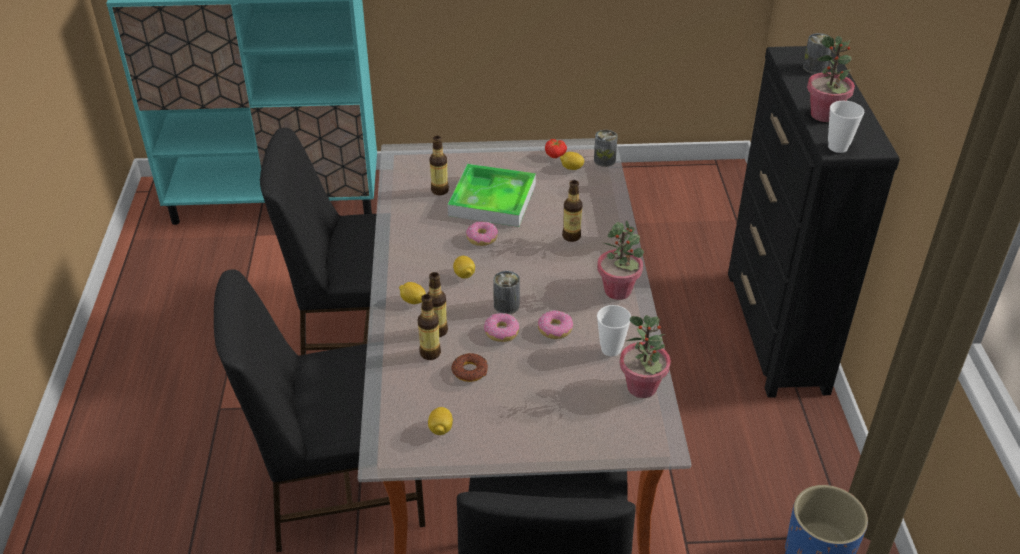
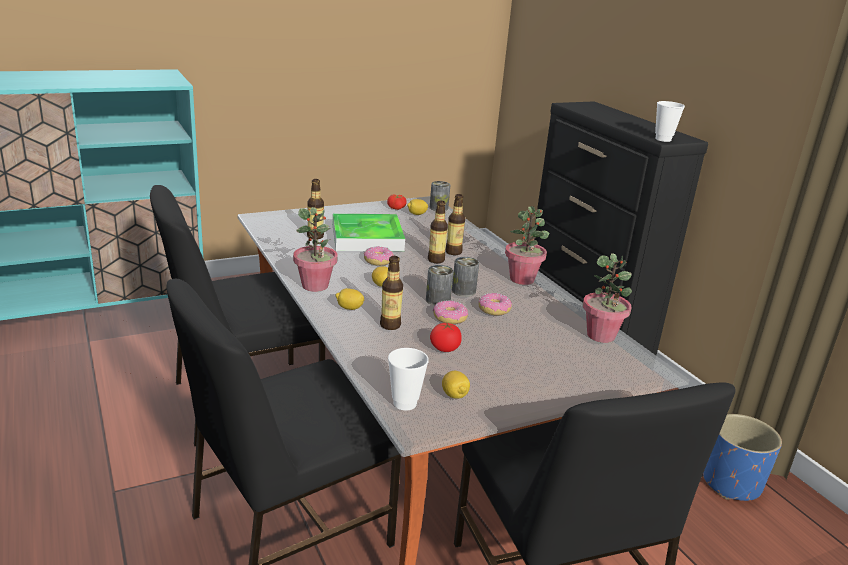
camera: 25 degrees left, 15 degrees down
bottle [418,294,441,360] -> bottle moved to [428,201,448,263]
donut [451,353,488,382] -> tomato [430,323,462,352]
cup [597,305,631,357] -> cup moved to [388,348,429,411]
can [803,33,831,74] -> can moved to [452,257,479,297]
potted plant [807,36,855,122] -> potted plant moved to [293,207,338,292]

